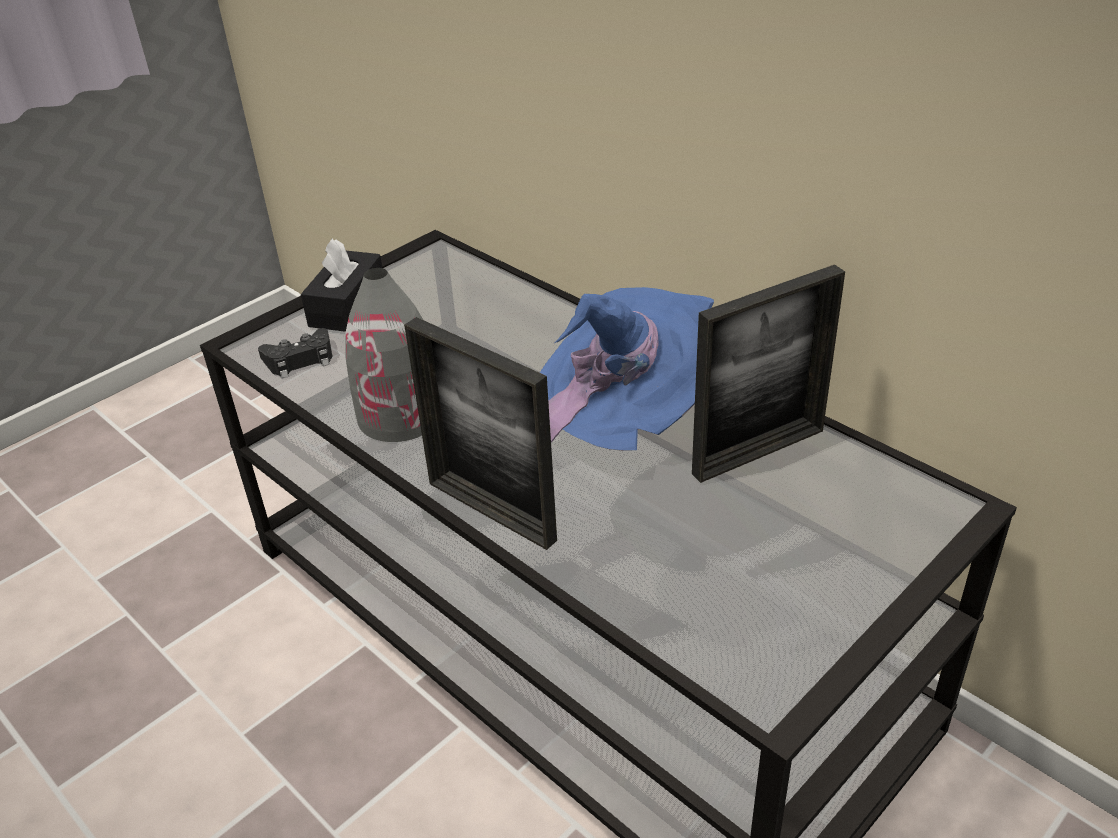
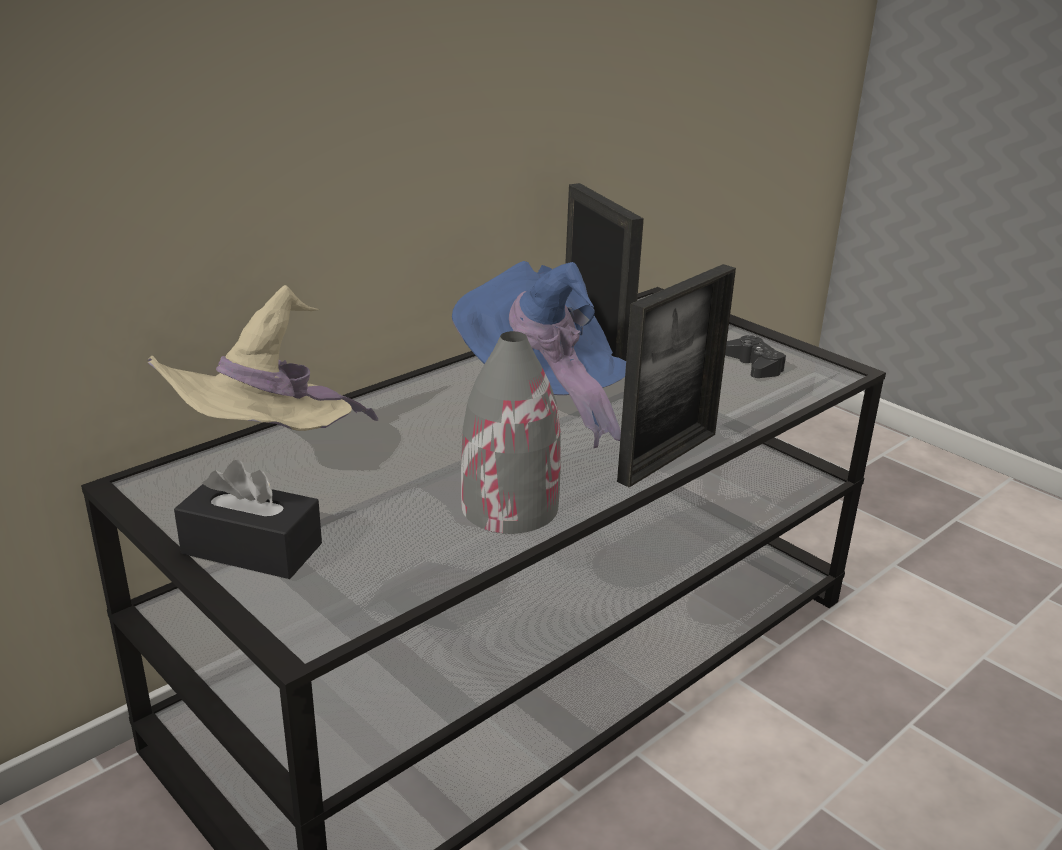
camera: 90 degrees left, 10 degrees down
black game controller [258,328,332,378] -> black game controller moved to [725,335,786,378]
none -> beige hat [148,285,378,431]

